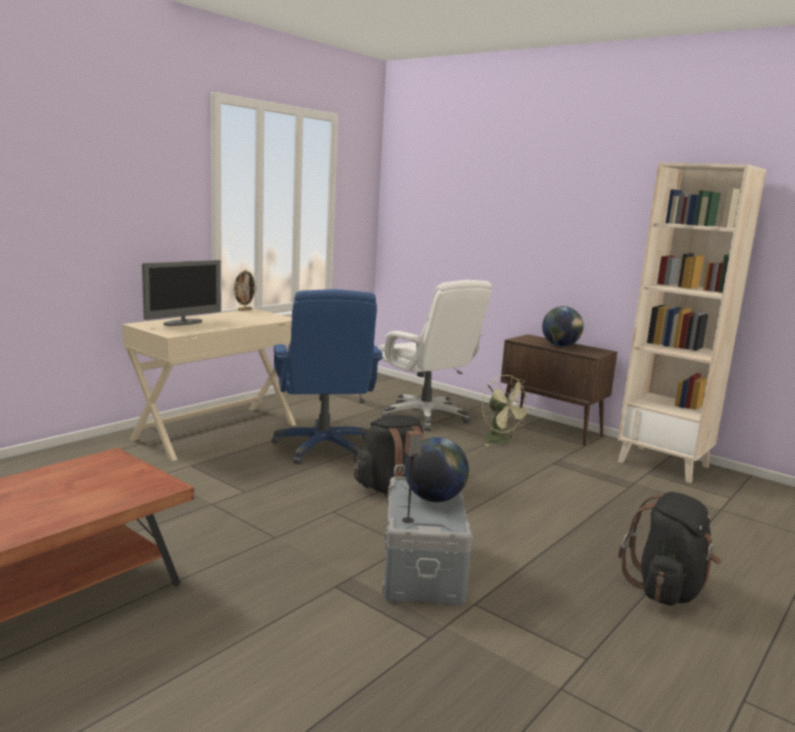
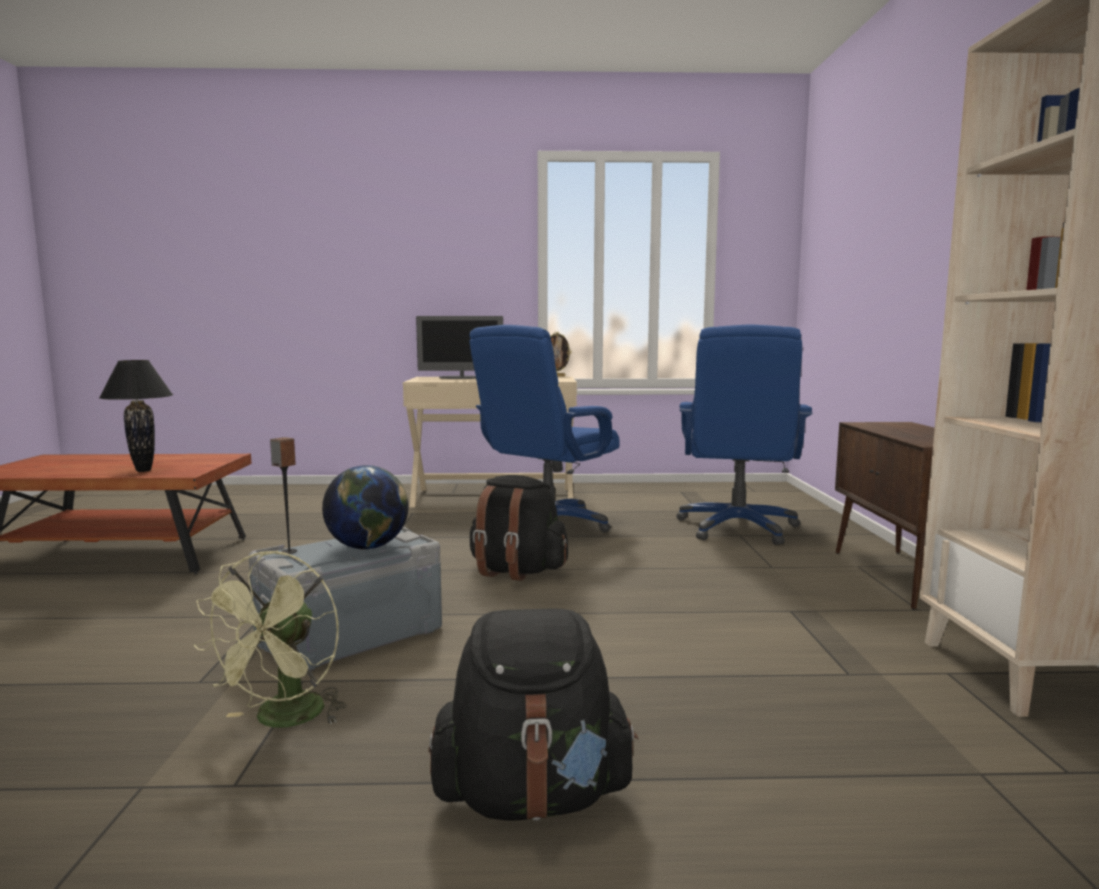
camera: 50 degrees right, 5 degrees down
white office chair [378,280,492,431] -> blue office chair [676,325,812,545]
green fan [482,375,532,446] -> green fan moved to [193,550,347,727]
globe [542,306,584,347] -> none
none -> black table lamp [99,360,173,472]

